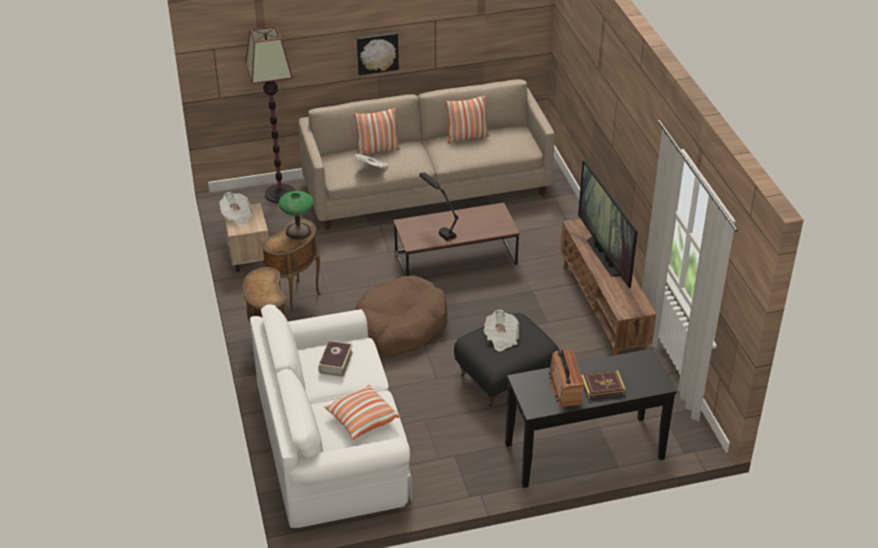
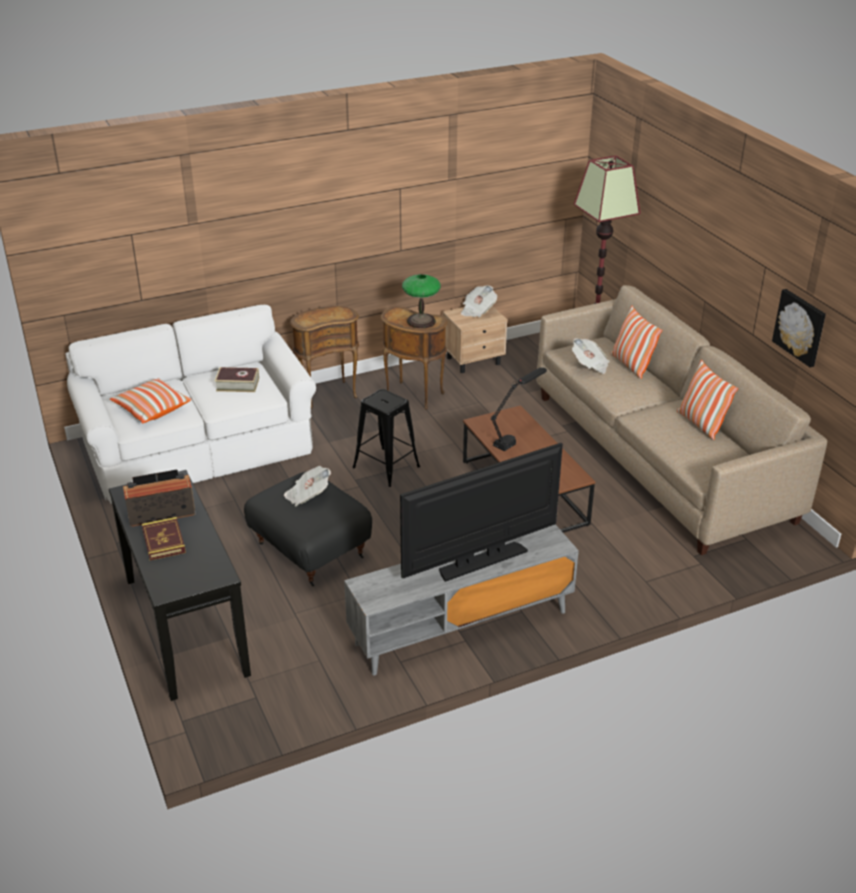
camera: 80 degrees right, 5 degrees down
brown dog bed [356,276,447,355] -> black stool [353,389,420,487]
picture [357,32,399,75] -> picture moved to [772,289,826,367]
brown tv stand [561,218,656,356] -> grey tv stand [344,524,579,676]

